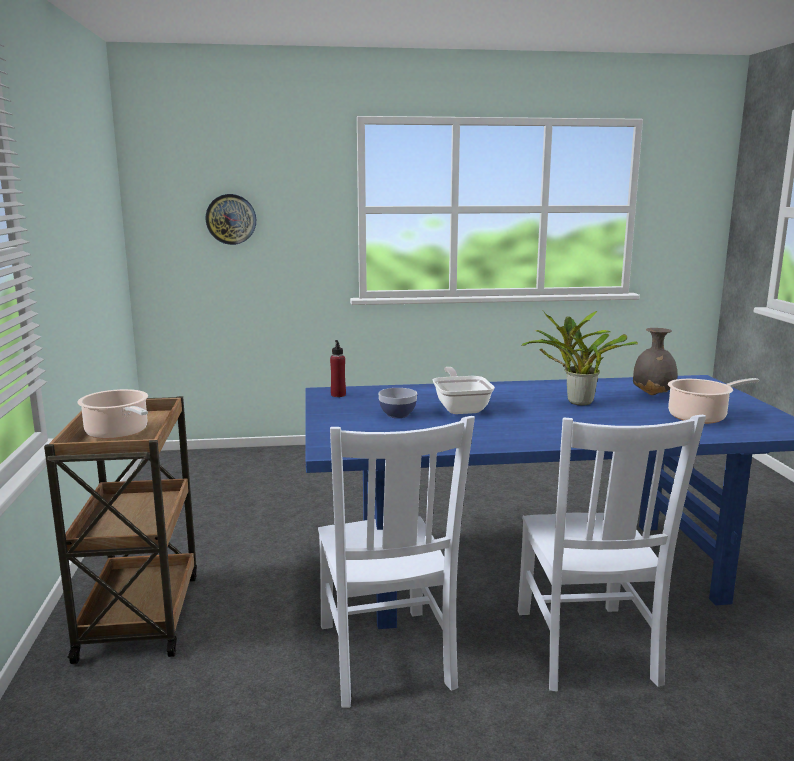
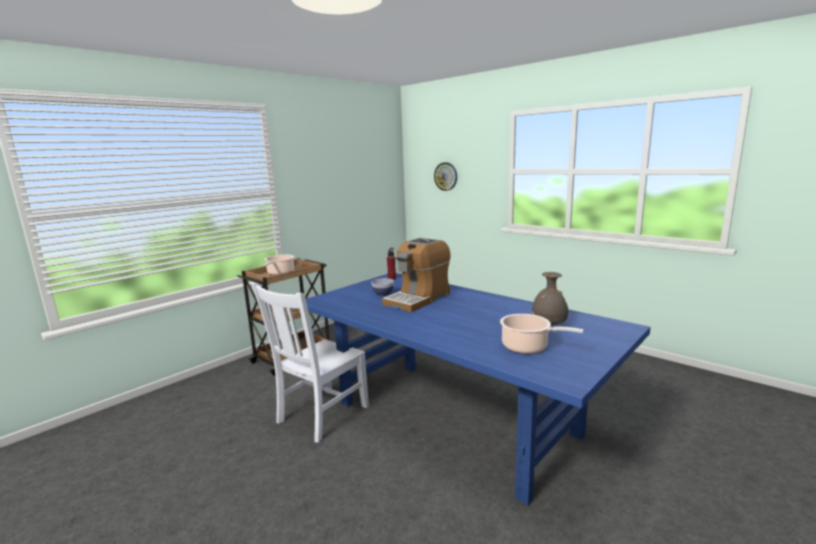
camera: 50 degrees right, 0 degrees up
frying pan [433,367,495,414] -> coffee machine [382,238,451,312]
white chair [518,415,706,692] -> none
potted plant [521,310,638,406] -> none

